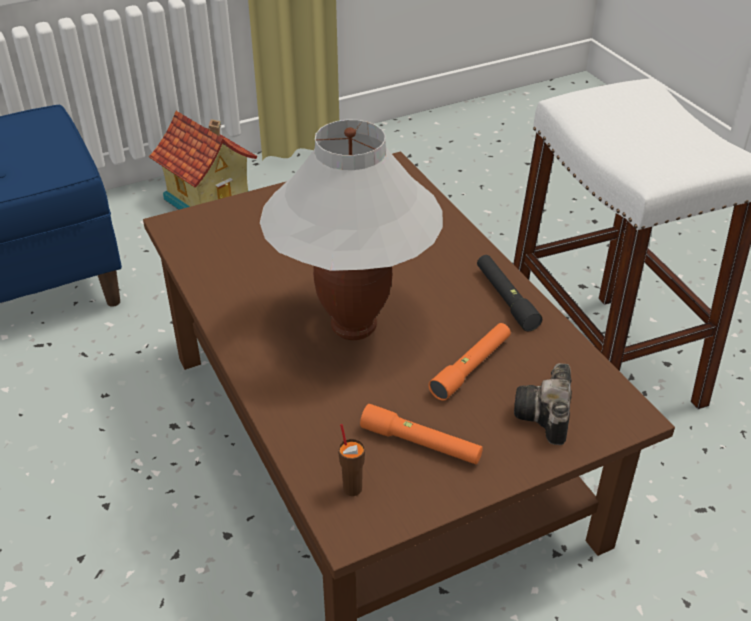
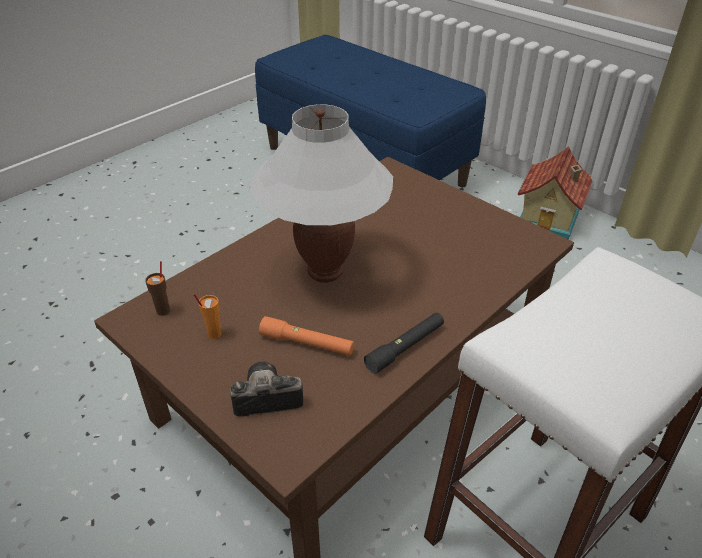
camera: 70 degrees right, 0 degrees up
orange flashlight [360,404,483,464] -> orange cup [193,294,222,339]

